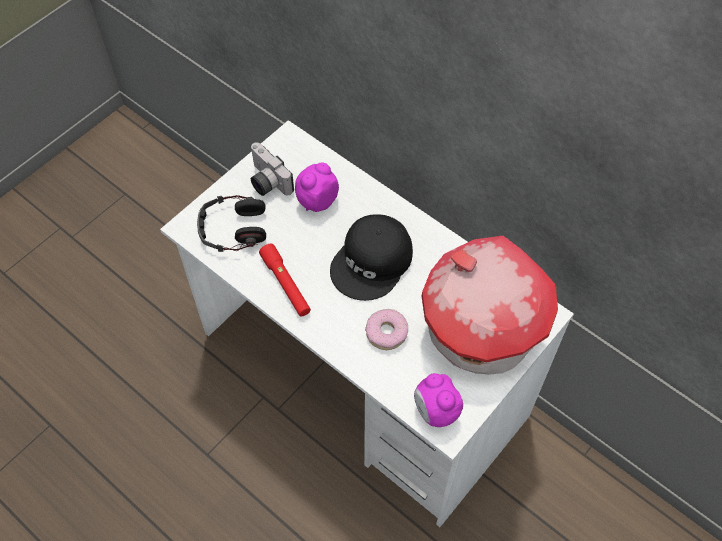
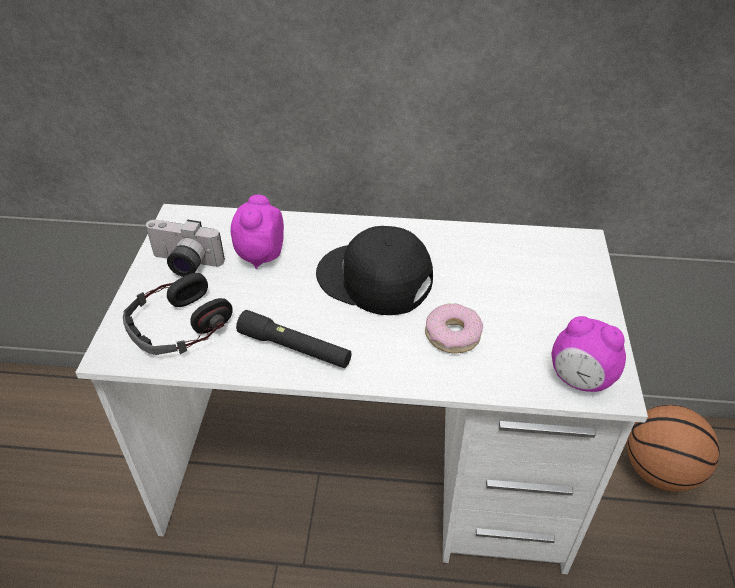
camera: 35 degrees left, 15 degrees down
red flashlight [259,244,311,317] -> black flashlight [236,310,352,368]
black cap [330,214,413,301] -> black cap turned 120 degrees clockwise [316,226,433,315]
toy house [422,236,558,375] -> none
none -> basketball [627,405,719,492]

